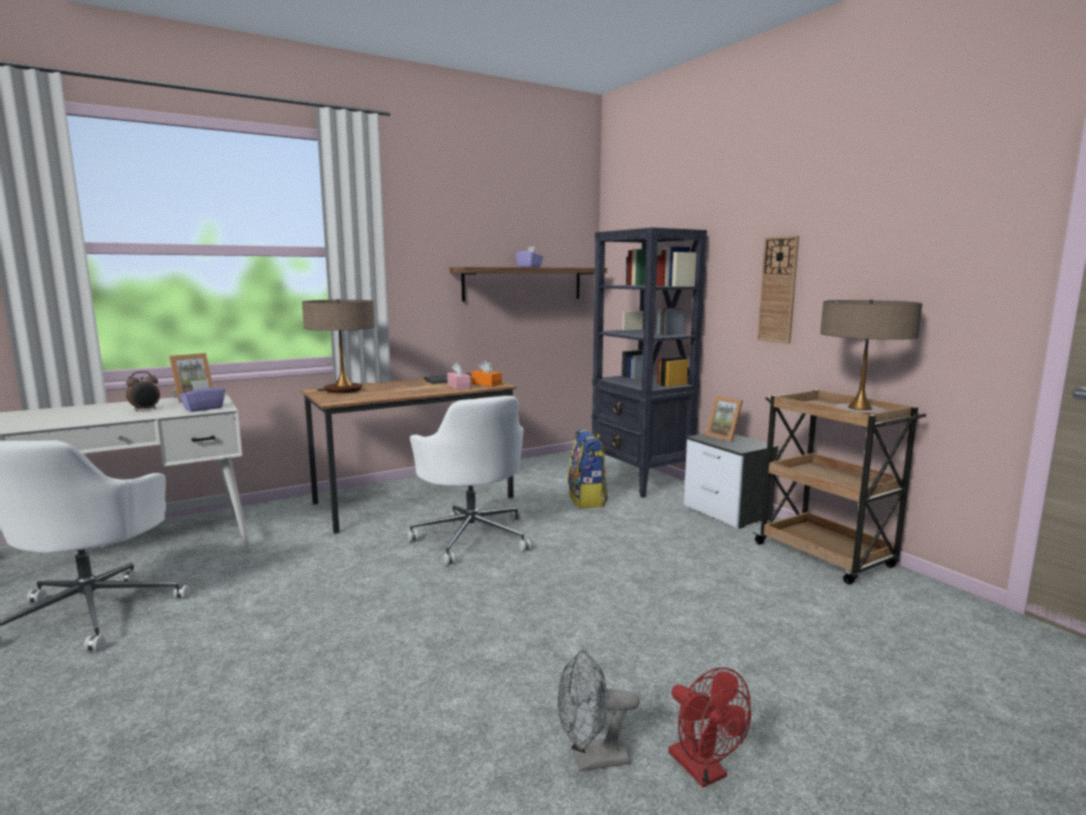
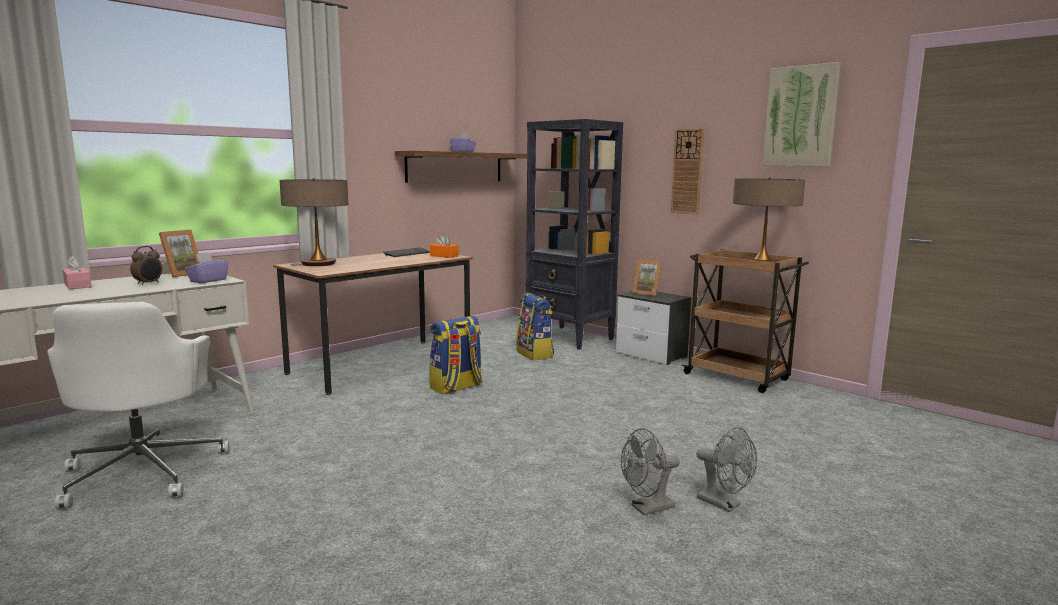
camera: 15 degrees left, 0 degrees up
white office chair [407,396,531,566] -> backpack [429,316,482,394]
pink tissue box [447,362,471,390] -> pink tissue box moved to [63,256,92,289]
red fan [669,668,751,787] -> grey fan [696,427,757,512]
none -> picture [762,62,841,166]

